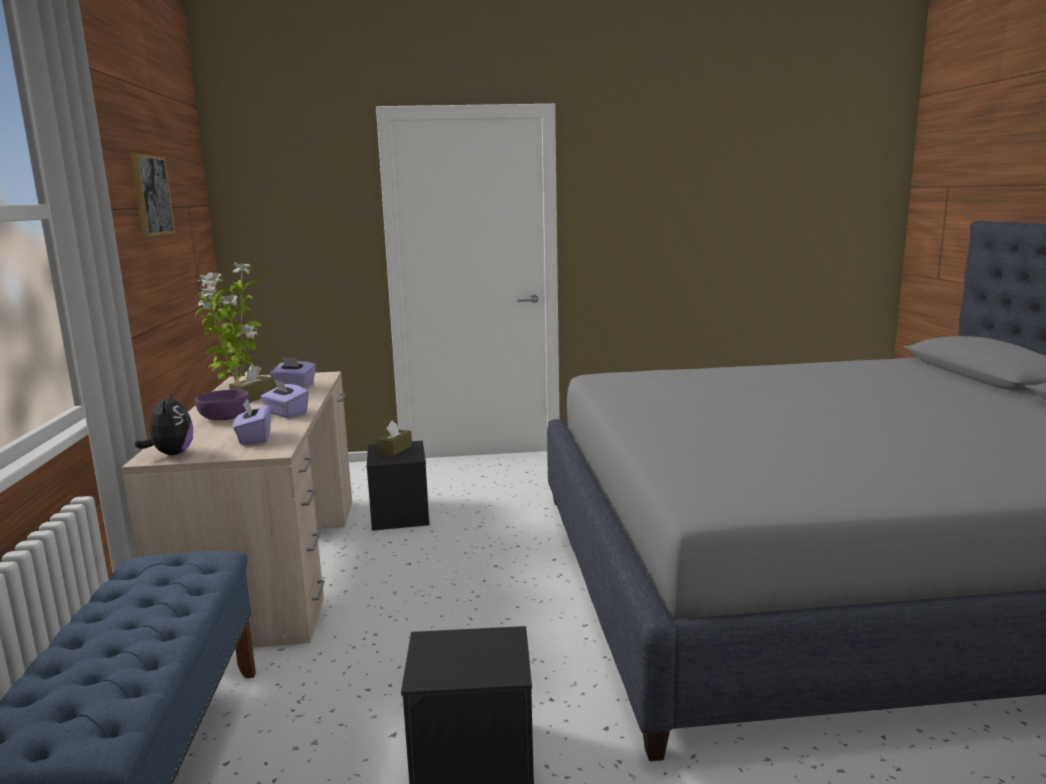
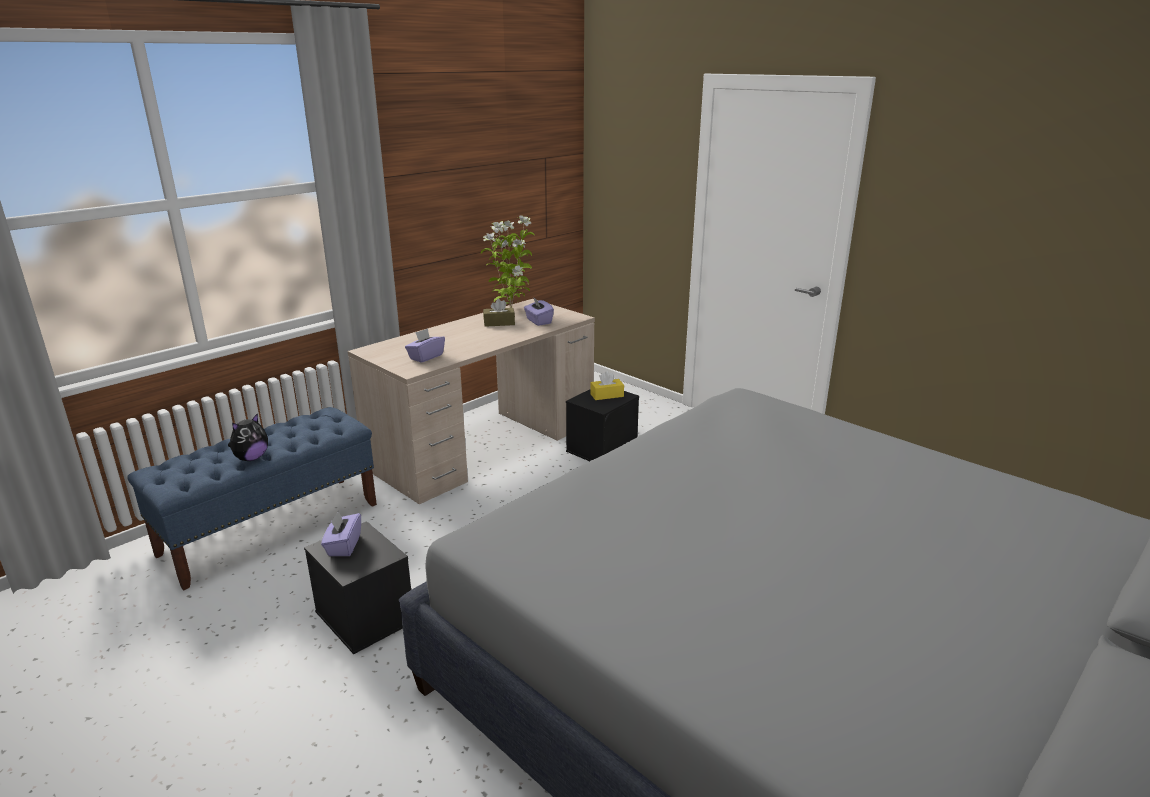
camera: 50 degrees right, 10 degrees up
picture [131,154,175,237] -> none
plush toy [135,391,193,455] -> plush toy moved to [228,413,268,461]
purple bowl [195,390,250,420] -> none
purple tissue box [261,379,309,418] -> purple tissue box moved to [321,511,361,556]
brown tissue box [377,421,412,456] -> yellow tissue box [590,371,624,400]

